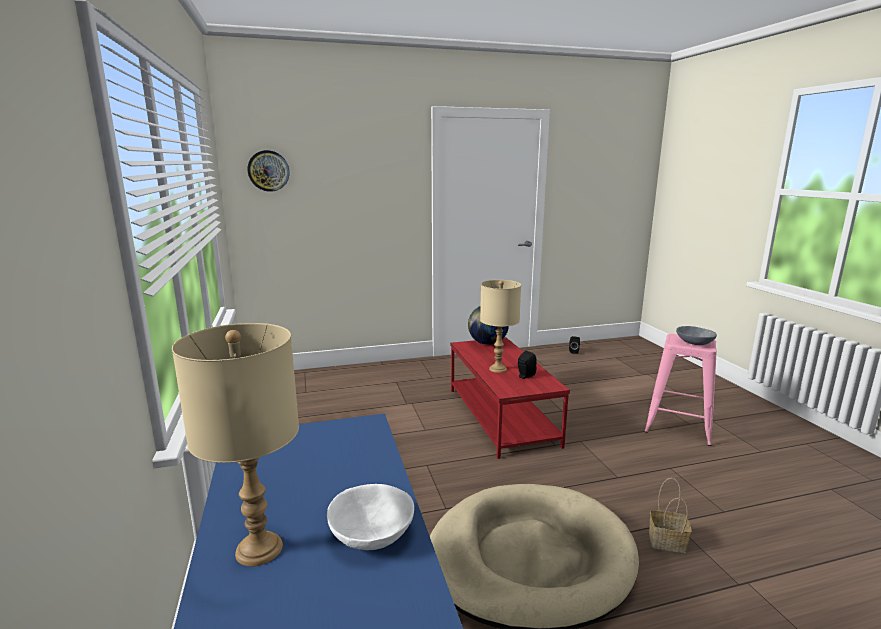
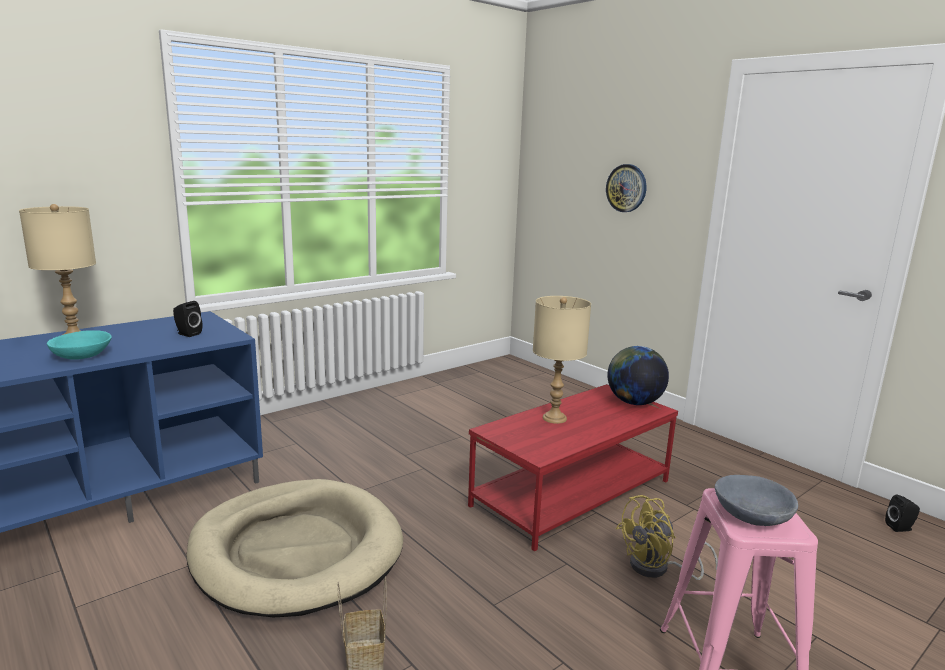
camera: 65 degrees right, 0 degrees up
wall clock [248,150,290,192] -> wall clock moved to [606,164,646,212]
white bowl [327,484,414,550] -> turquoise bowl [47,330,112,360]
black speaker [518,351,537,379] -> black speaker moved to [173,301,202,337]
none -> yellow fan [616,495,718,580]

